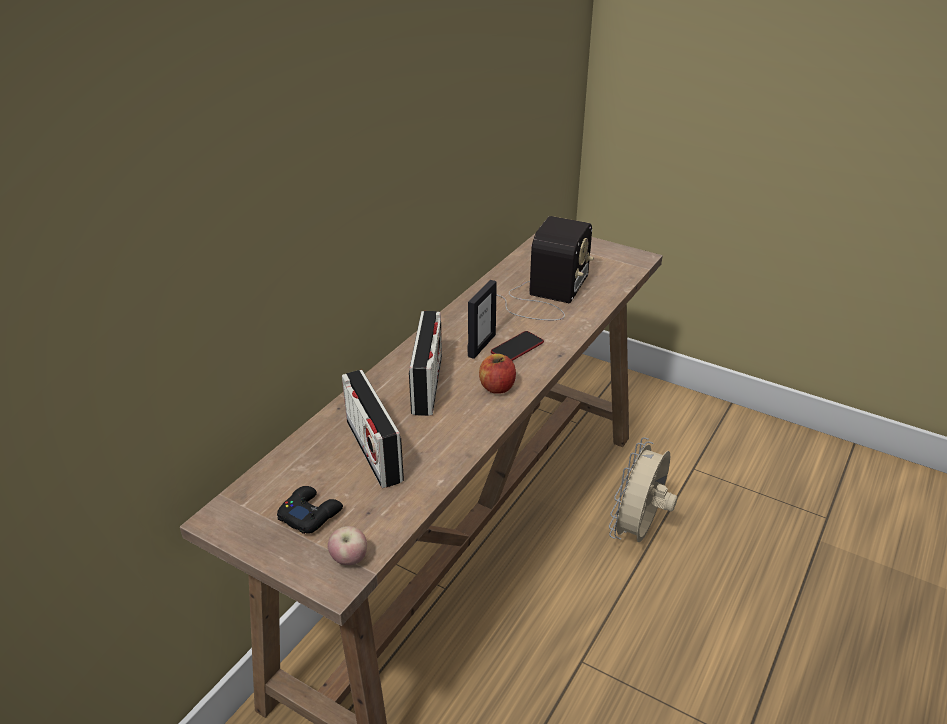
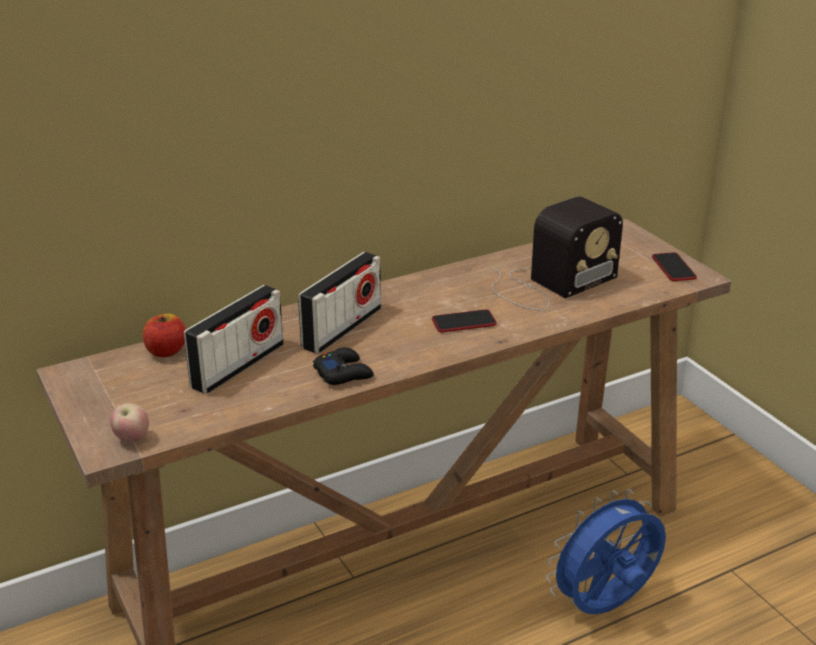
camera: 30 degrees right, 5 degrees down
black game controller [277,486,343,534] -> black game controller moved to [313,347,374,385]
radio [342,370,404,488] -> radio turned 150 degrees counterclockwise [184,285,283,394]
picture frame [468,280,497,359] -> none
apple [479,354,516,394] -> apple moved to [143,314,186,357]
beige fan [609,437,677,542] -> blue fan [546,489,666,614]
none -> phone [652,252,697,281]

